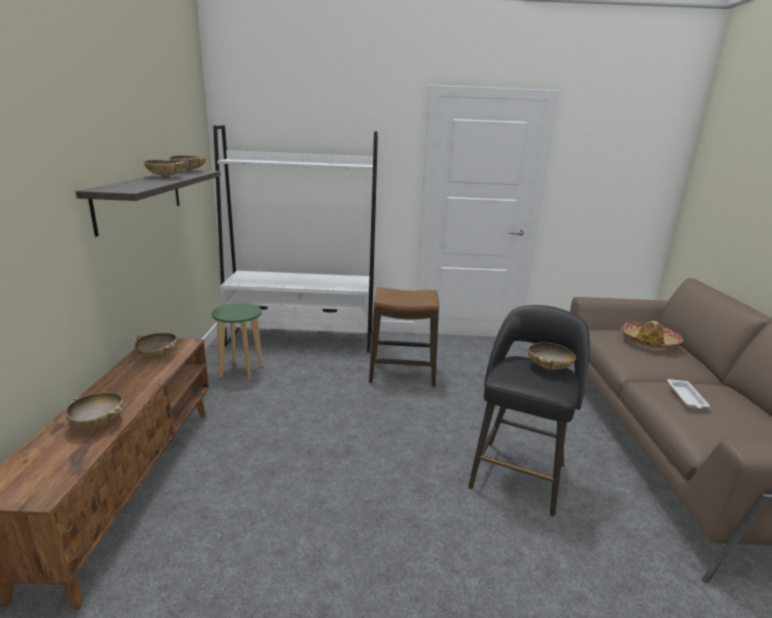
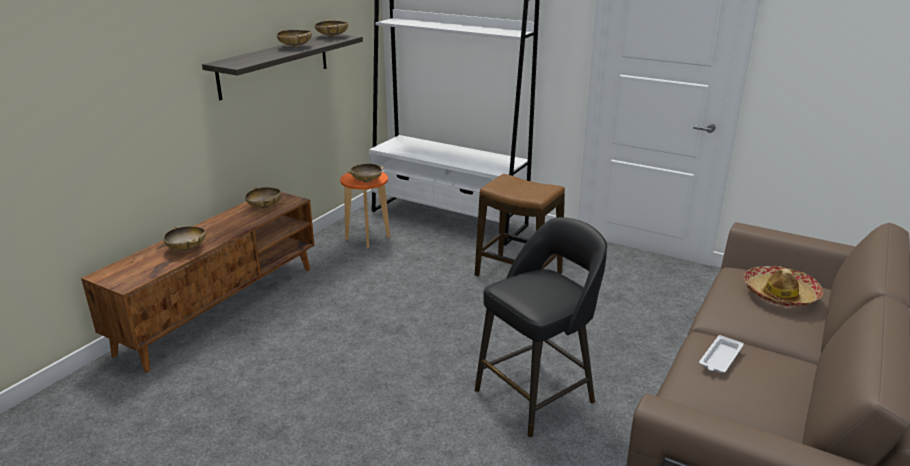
camera: 30 degrees right, 5 degrees up
green stool [212,303,263,381] -> orange stool [340,172,390,249]
beige bowl [528,342,576,370] -> beige bowl moved to [348,163,385,183]

